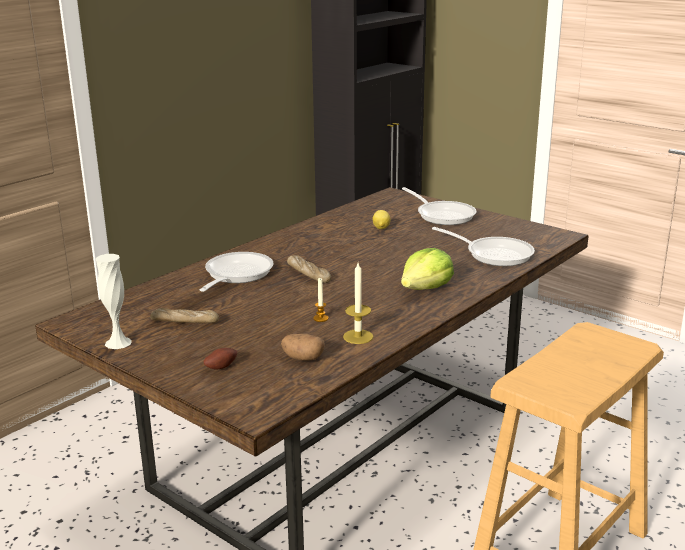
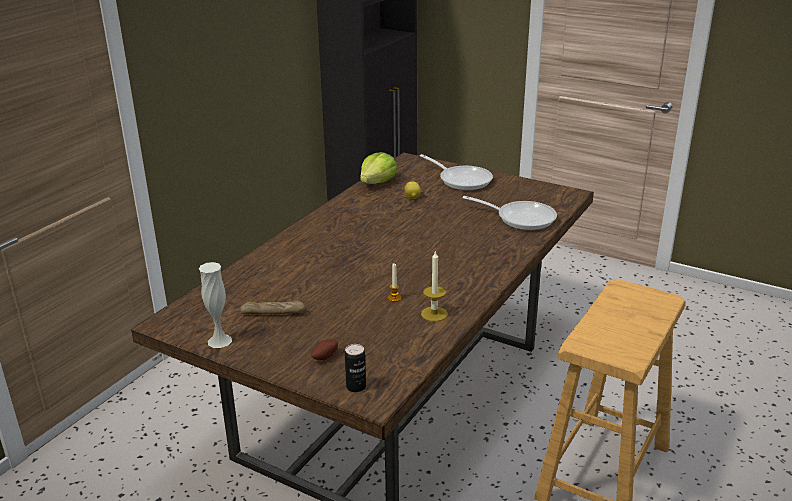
camera: 10 degrees left, 5 degrees up
frying pan [200,252,274,292] -> none
potato [281,334,325,361] -> none
bread [287,255,331,283] -> none
lettuce [401,248,454,290] -> lettuce moved to [360,152,397,184]
none -> can [345,344,366,392]

